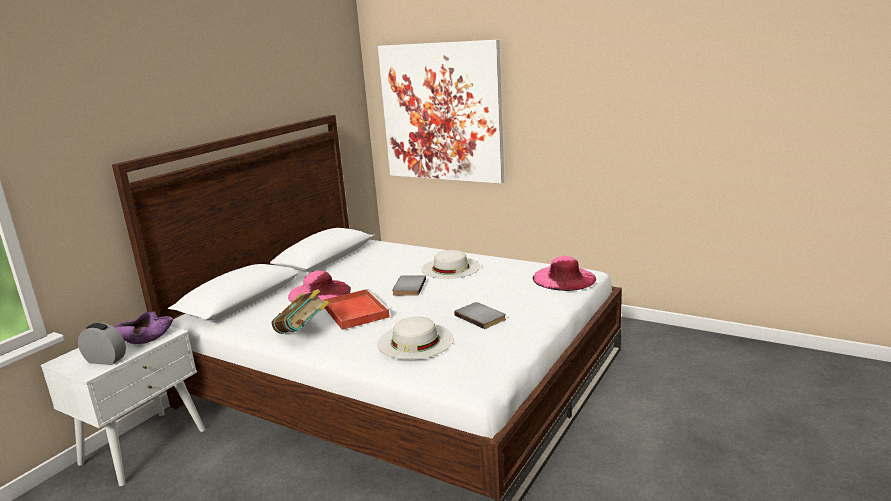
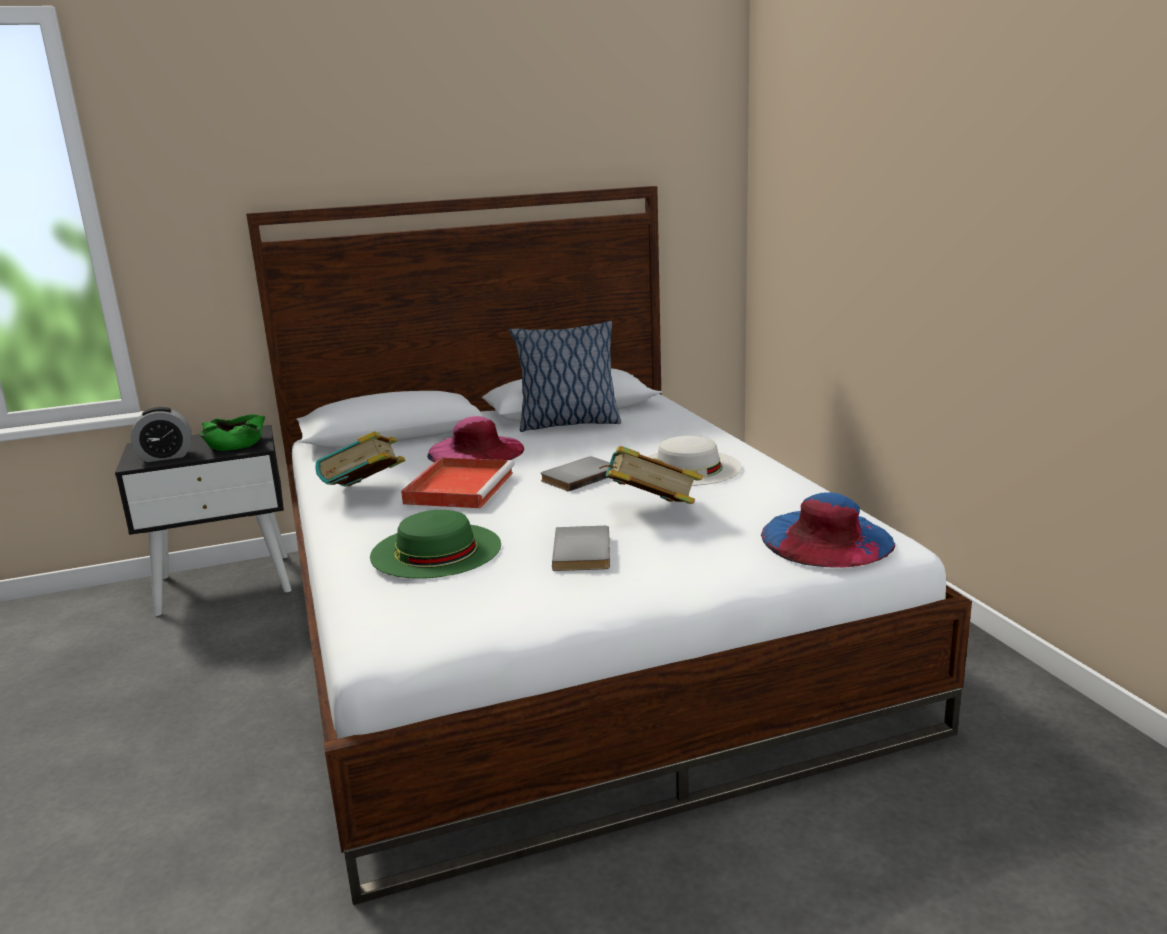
camera: 40 degrees right, 0 degrees up
white nightstand [41,326,206,486] -> black nightstand [115,425,291,616]
alarm clock [78,323,126,365] -> alarm clock turned 105 degrees clockwise [131,407,192,462]
purple bowl [114,311,173,344] -> green bowl [200,414,265,451]
white hat [377,317,454,360] -> green hat [370,510,501,579]
picture [378,40,504,184] -> none
pink hat [533,256,596,291] -> blue hat [761,492,895,568]
none -> pillow [509,321,621,432]
none -> book [599,446,703,504]

